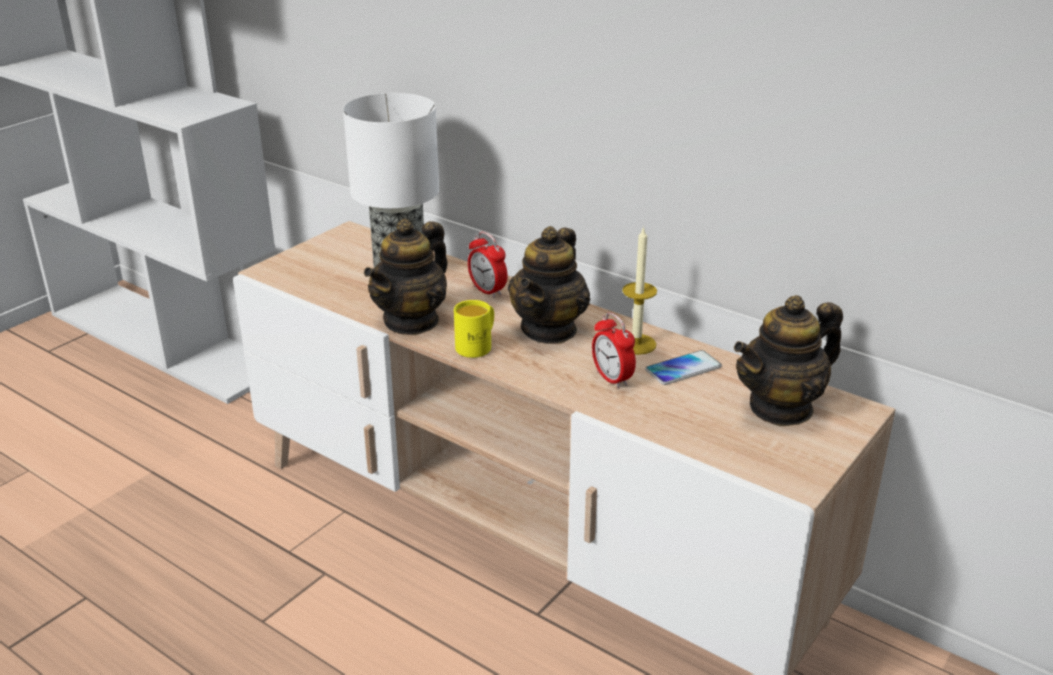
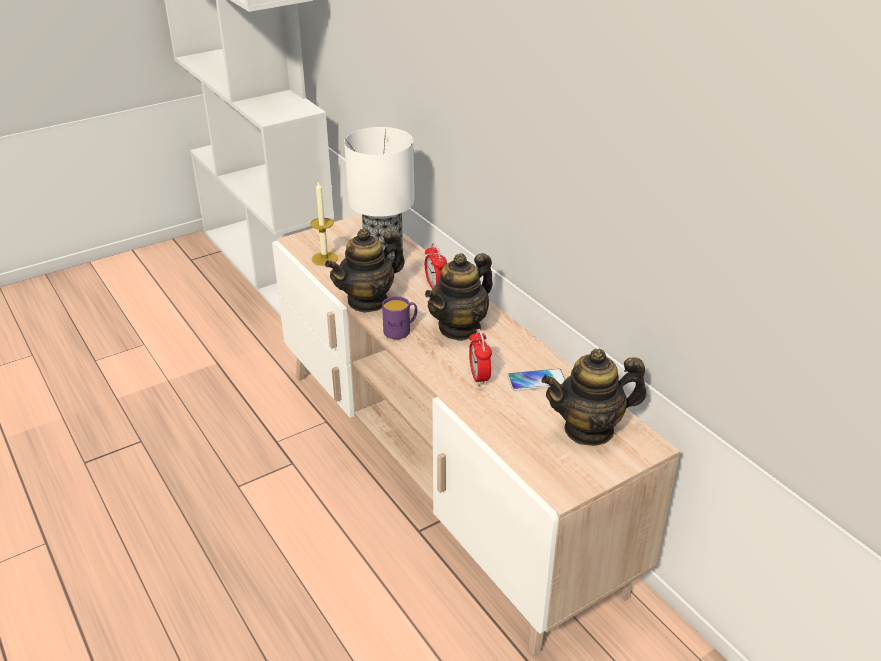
camera: 20 degrees right, 5 degrees up
yellow mug [454,300,494,358] -> purple mug [382,296,417,339]
candle [622,226,657,355] -> candle moved to [310,182,338,266]

